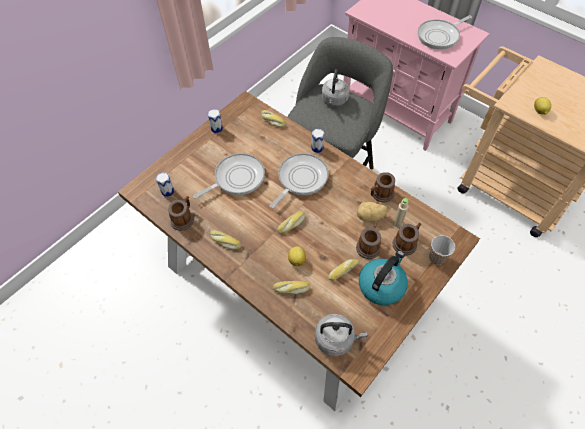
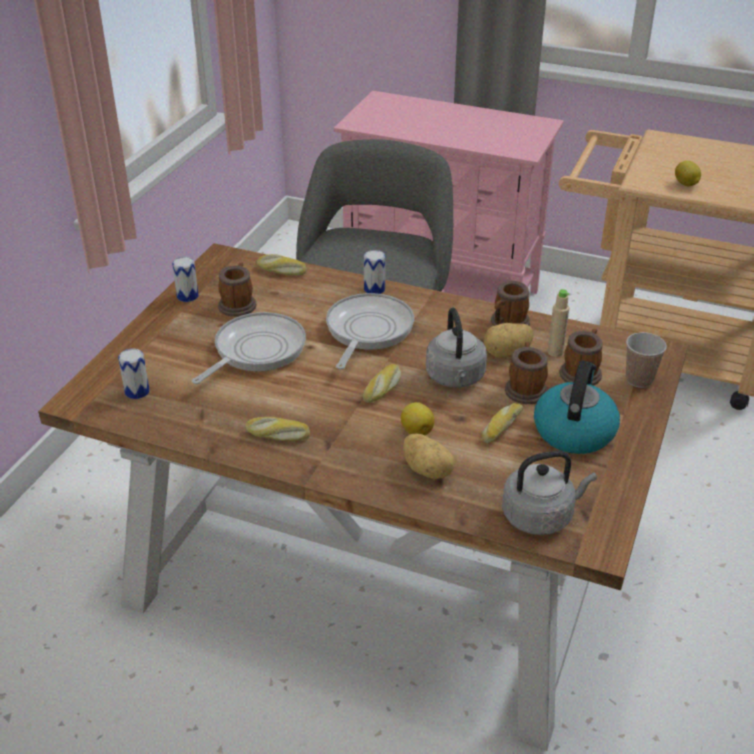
camera: 20 degrees left, 20 degrees down
mug [168,196,194,231] -> mug moved to [218,262,256,317]
bread [273,281,310,294] -> potato [403,433,455,479]
grey kettle [322,69,350,106] -> grey kettle moved to [426,307,487,388]
frying pan [418,15,472,50] -> none

